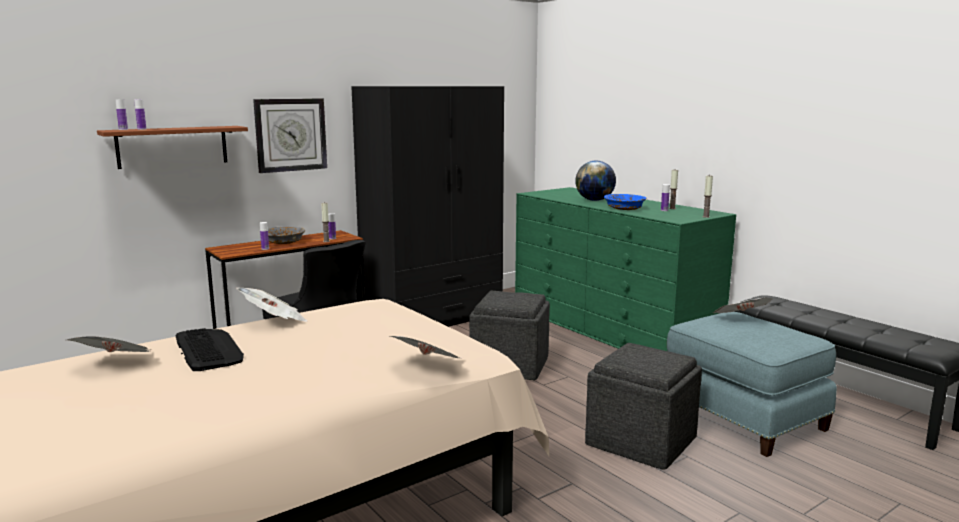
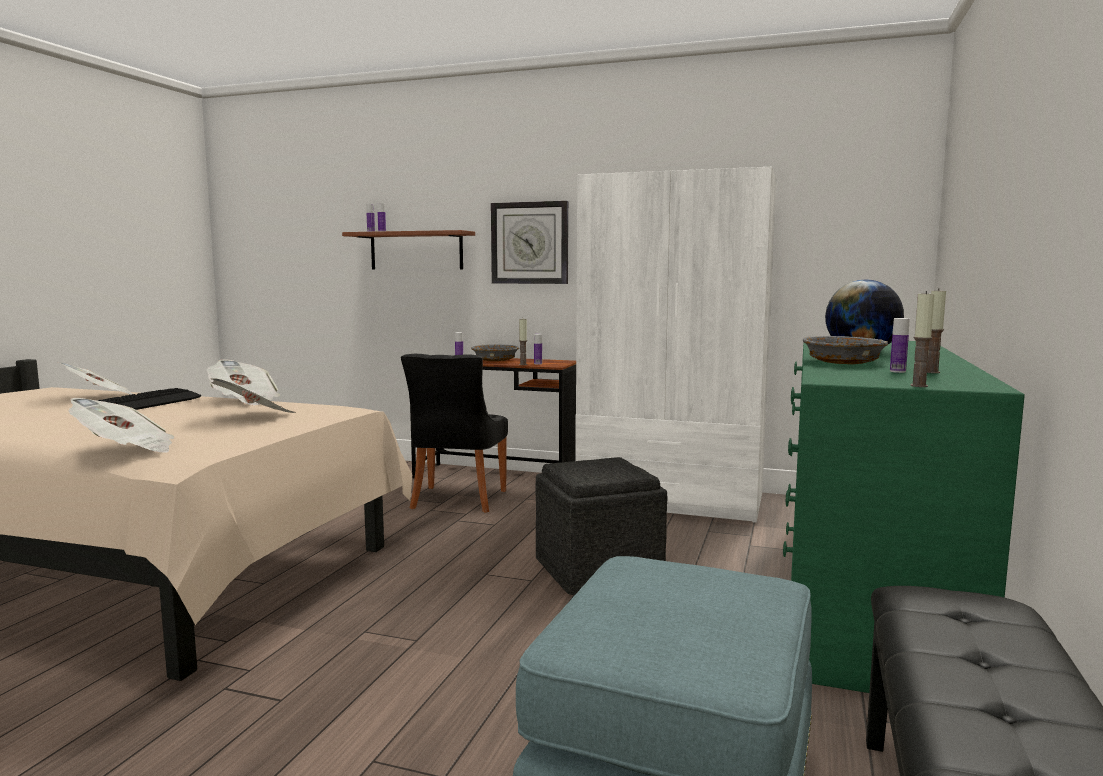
camera: 55 degrees right, 5 degrees down
black wardrobe [351,86,504,327] -> white wardrobe [575,167,776,523]
grey ottoman [585,343,702,470] -> none
blue bowl [604,194,646,210] -> grey bowl [803,336,888,364]
newspaper [713,297,773,313] -> newspaper moved to [211,378,296,413]

